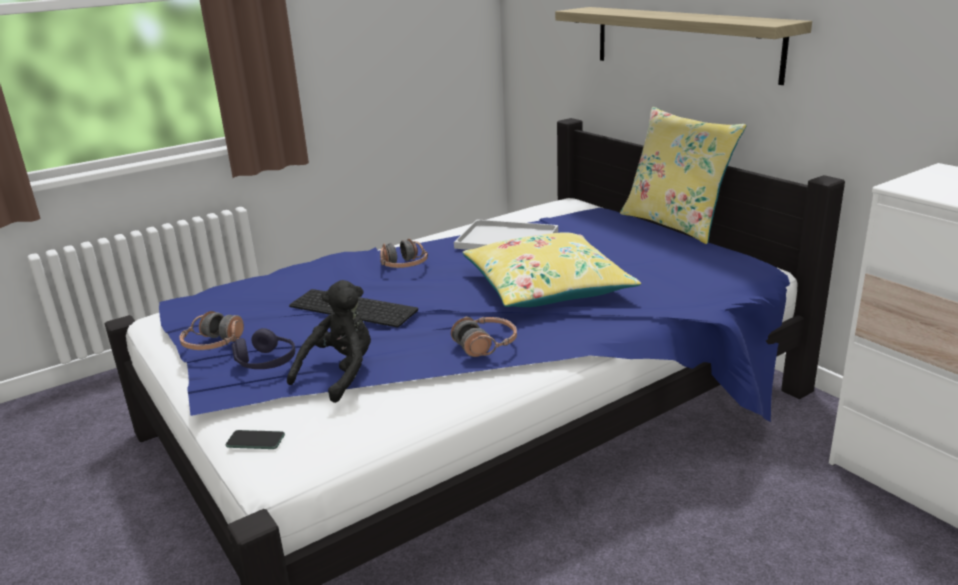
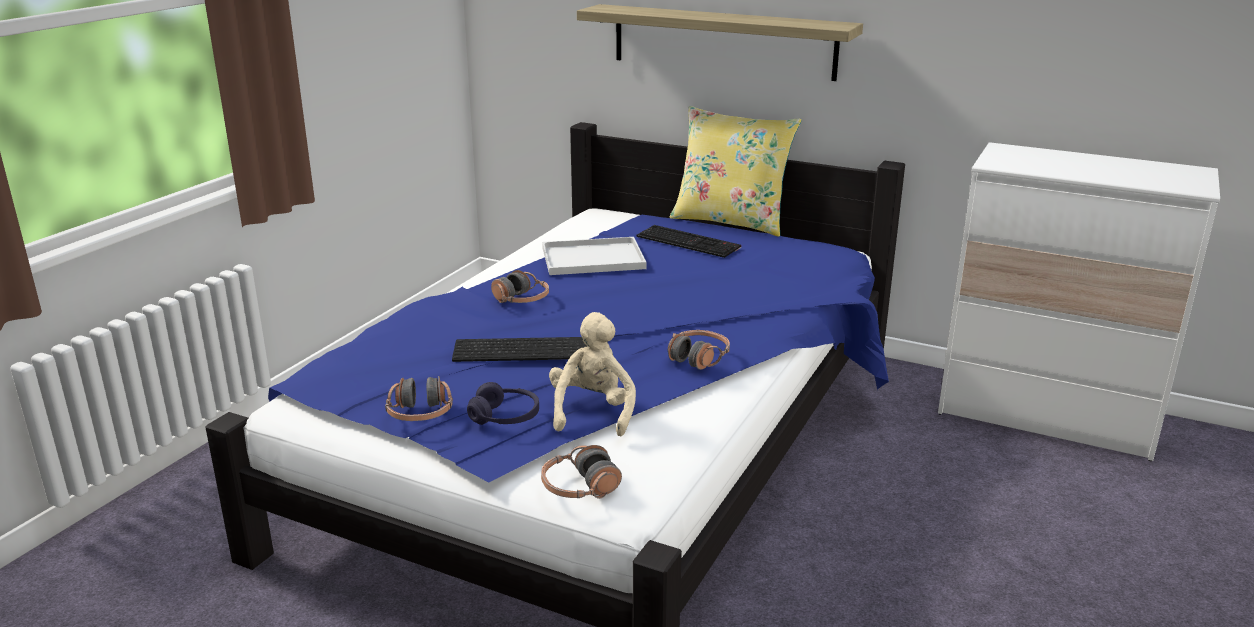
camera: 30 degrees left, 0 degrees up
phone [226,430,285,449] -> headphones [541,445,622,499]
black plush toy [287,280,371,403] -> beige plush toy [549,312,636,436]
yellow pillow [463,232,641,307] -> none
none -> keyboard [636,225,741,258]

